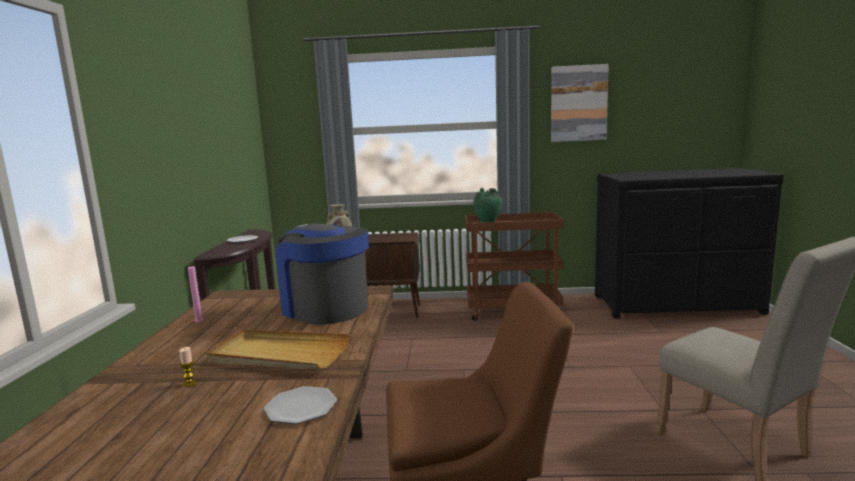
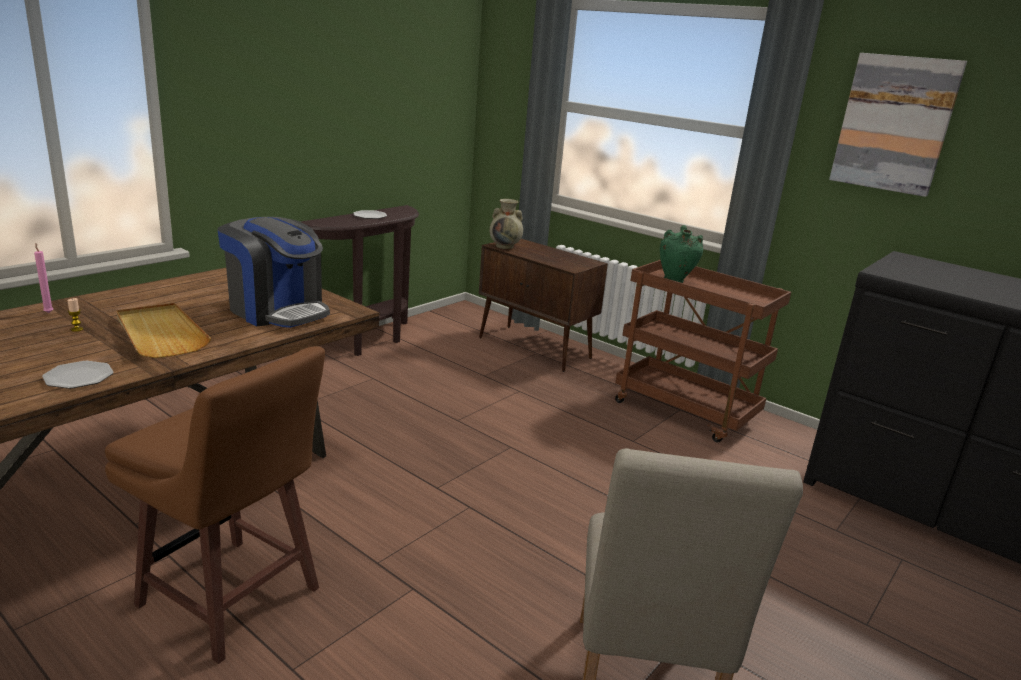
camera: 35 degrees right, 10 degrees up
pink candle [185,261,203,324] -> pink candle moved to [34,243,53,313]
coffee machine [276,224,369,325] -> coffee machine turned 135 degrees clockwise [217,217,330,328]

